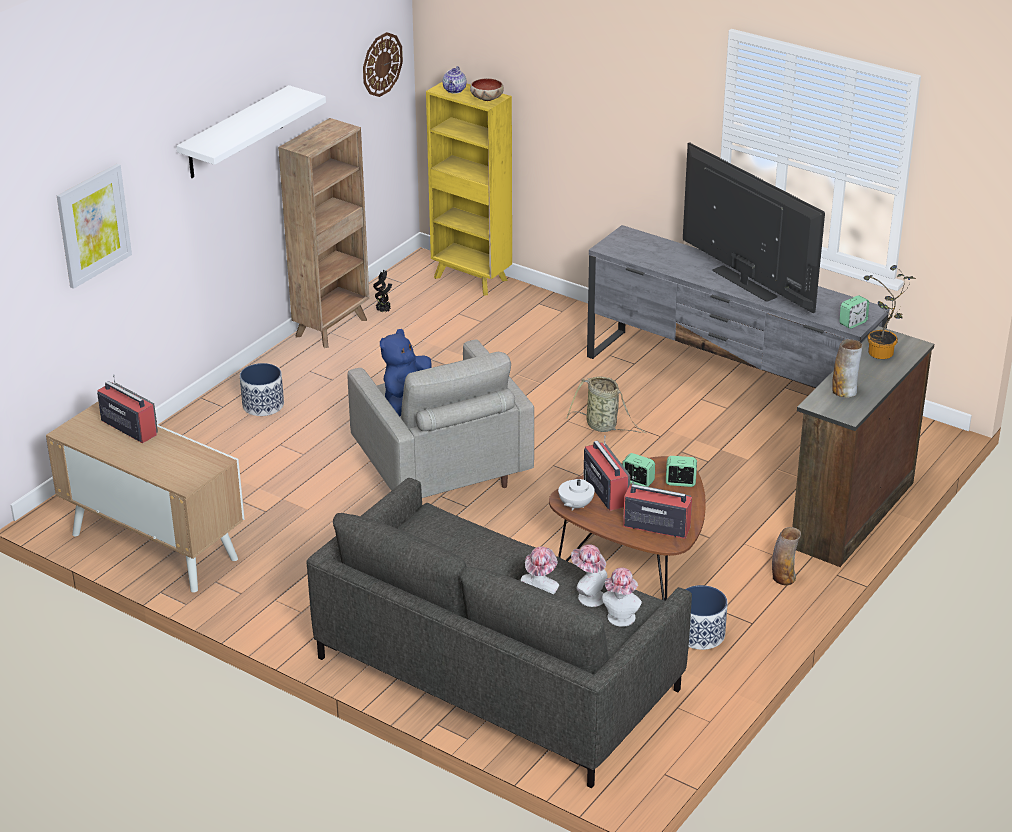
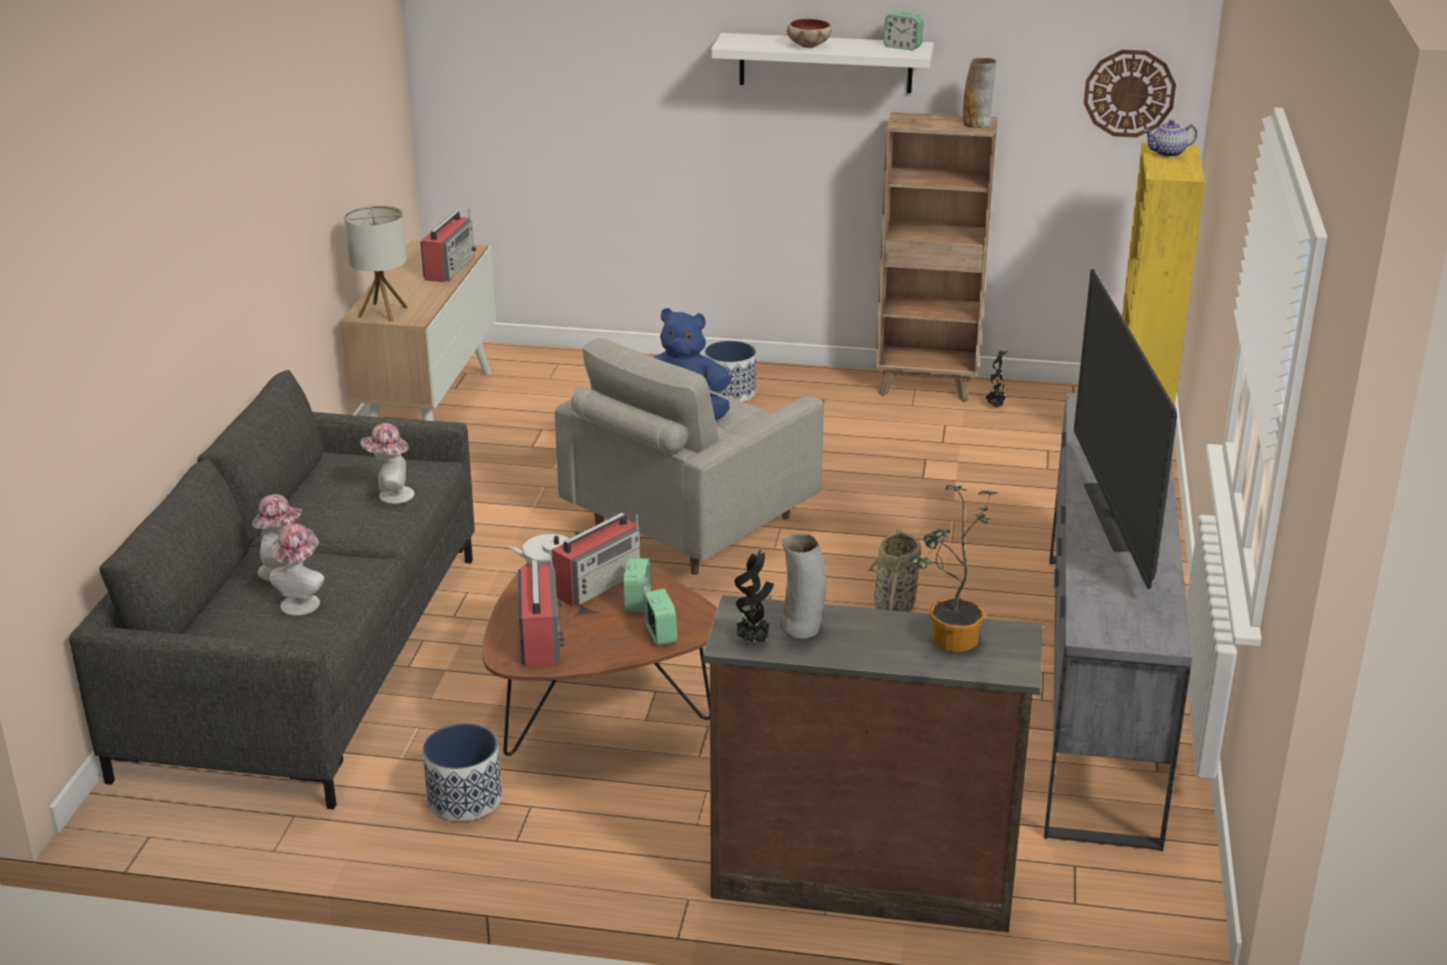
camera: 65 degrees right, 5 degrees down
picture [57,164,132,289] -> none
bowl [470,78,504,101] -> bowl moved to [787,19,832,48]
hat [602,568,642,627] -> hat moved to [360,423,415,504]
television [683,142,825,313] -> television turned 150 degrees clockwise [1074,269,1177,589]
vase [772,527,801,585] -> vase moved to [963,58,997,128]
alarm clock [839,295,869,329] -> alarm clock moved to [884,12,924,50]
none -> table lamp [344,205,408,322]
none -> potted plant [734,550,774,643]

